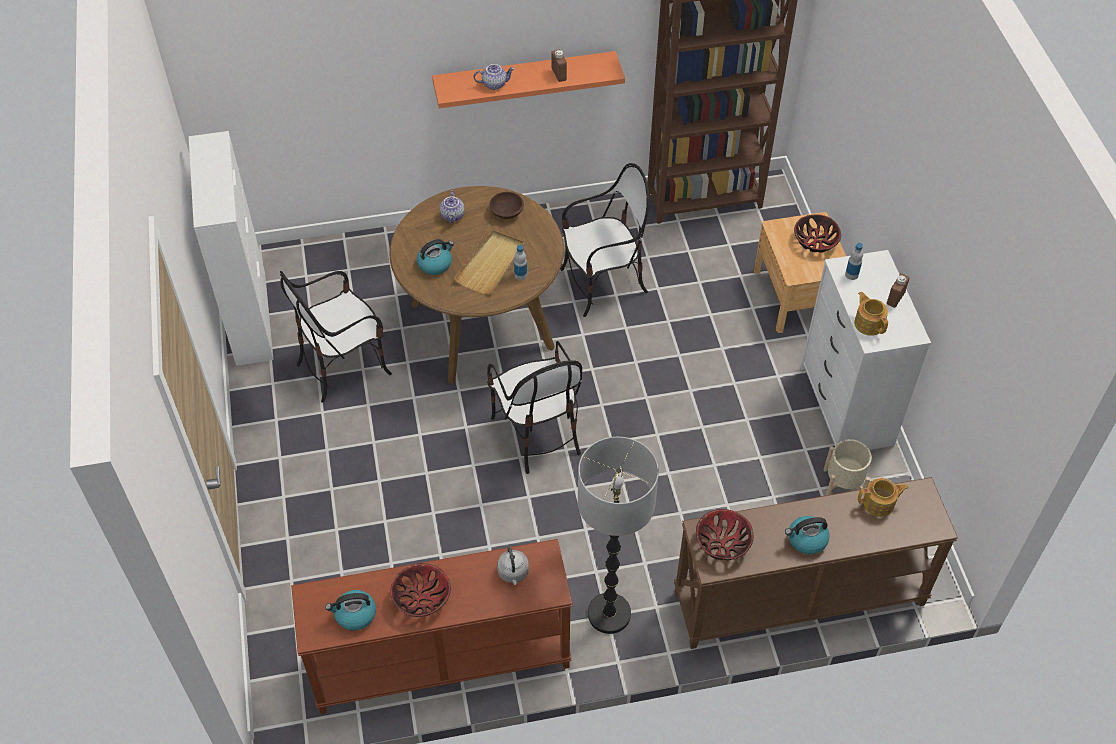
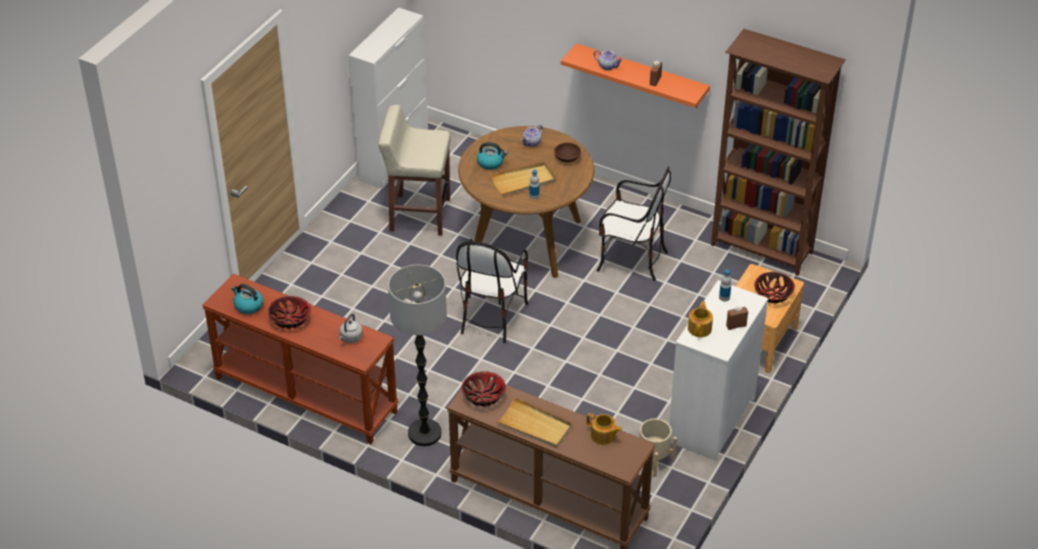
camera: 40 degrees right, 10 degrees down
chair [280,271,392,403] -> beige stool [378,105,451,235]
kettle [785,516,830,554] -> beige tray [496,397,572,448]

